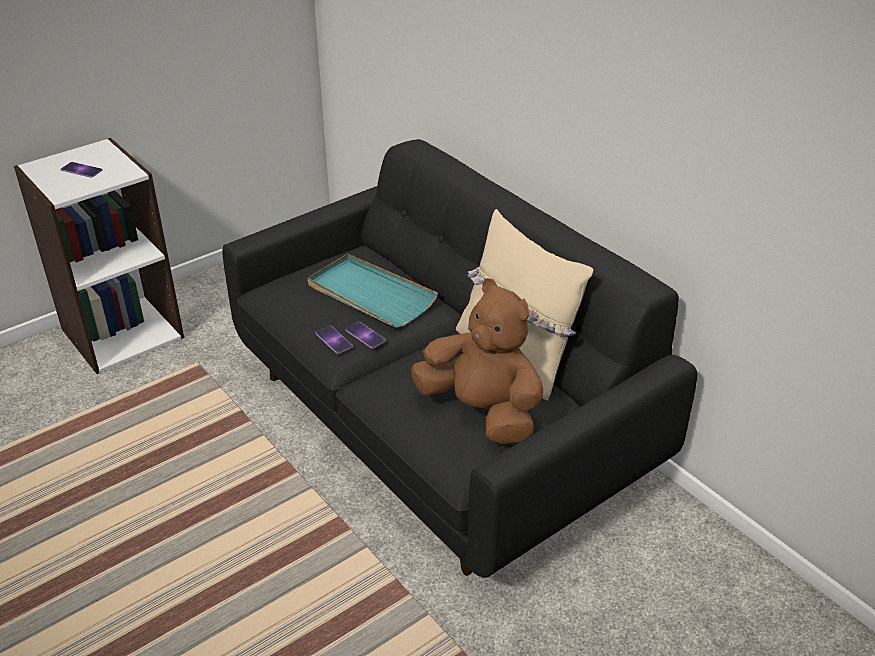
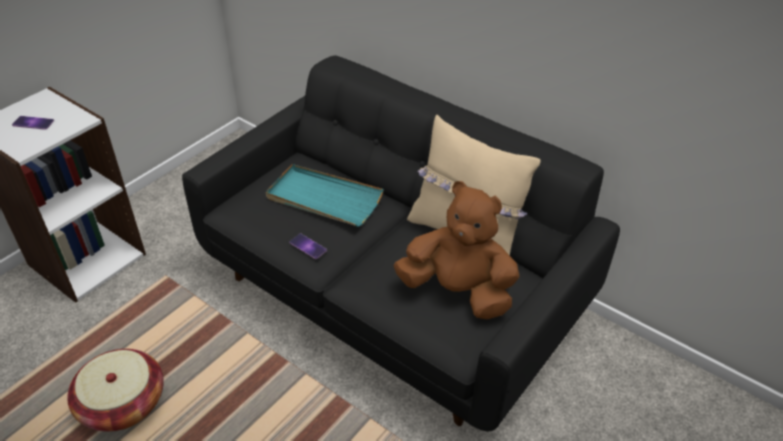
camera: 15 degrees left, 5 degrees up
phone [346,322,386,349] -> none
none -> basket [67,349,164,431]

